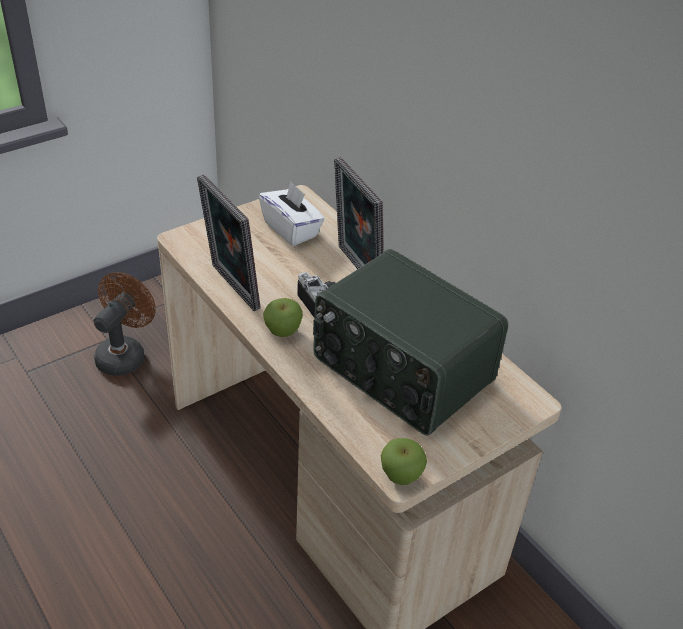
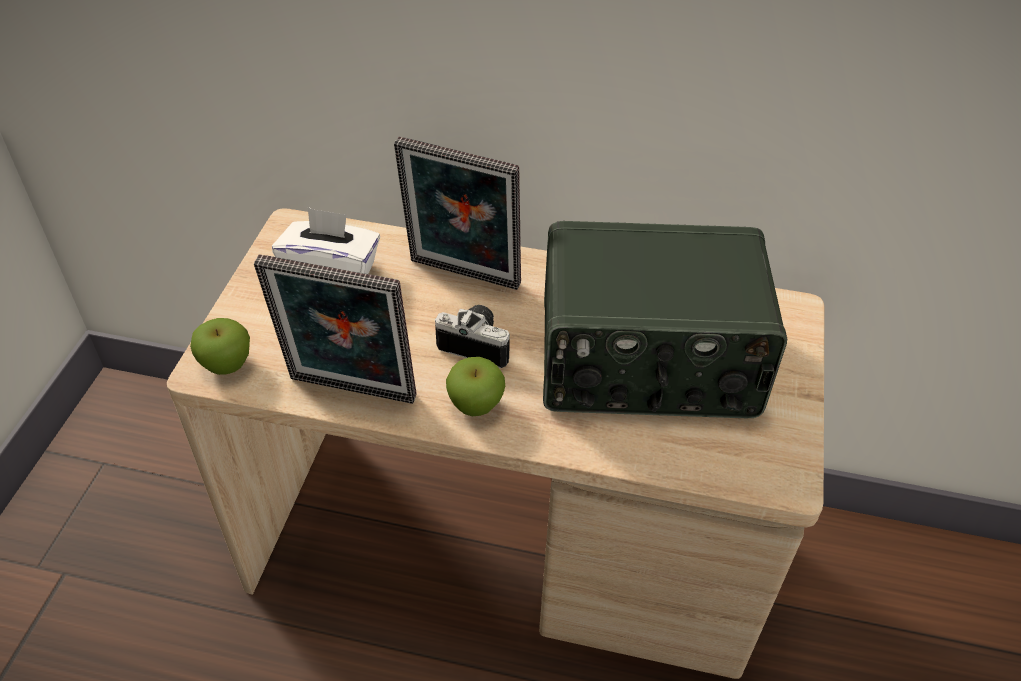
camera: 40 degrees left, 5 degrees up
brown fan [94,272,156,376] -> none
apple [381,438,427,485] -> apple moved to [190,318,250,375]

